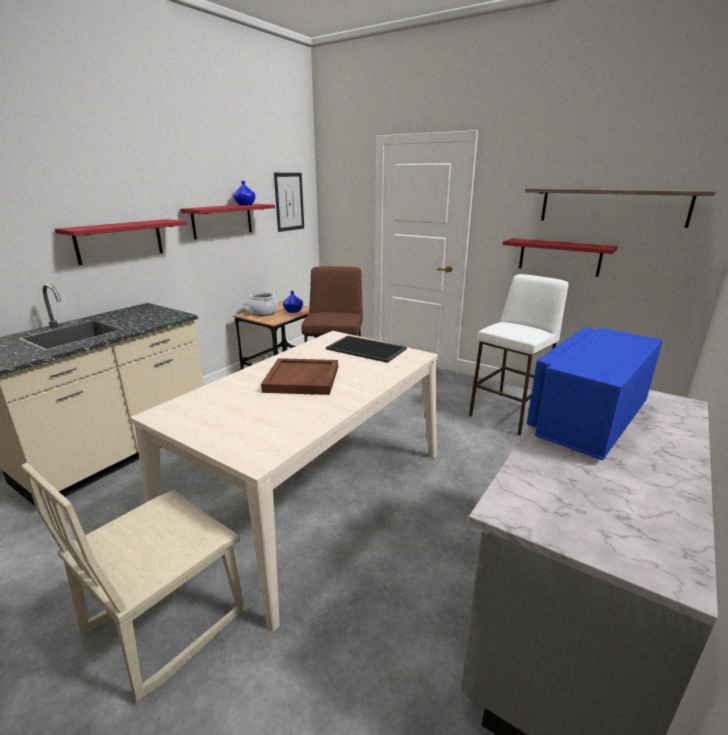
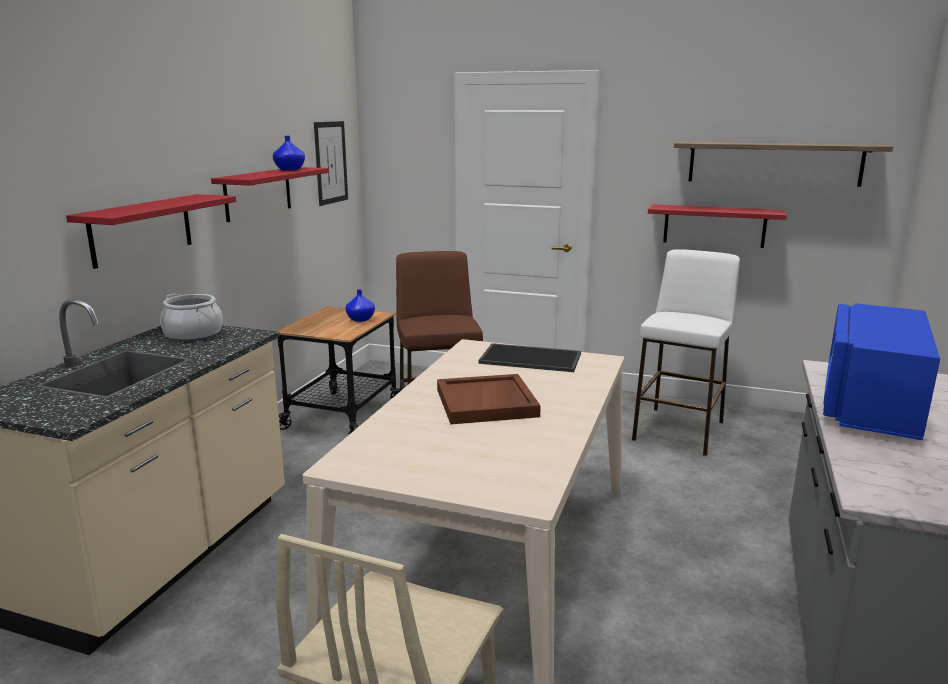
camera: 15 degrees left, 5 degrees down
cooking pot [248,291,278,316] -> cooking pot moved to [160,294,223,342]

